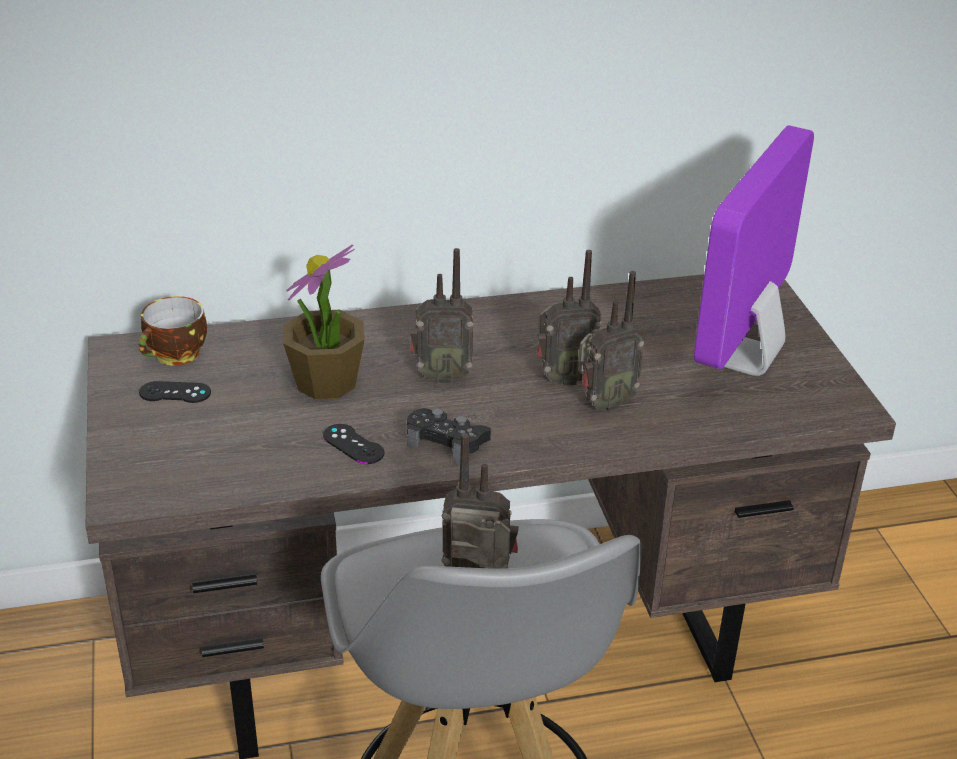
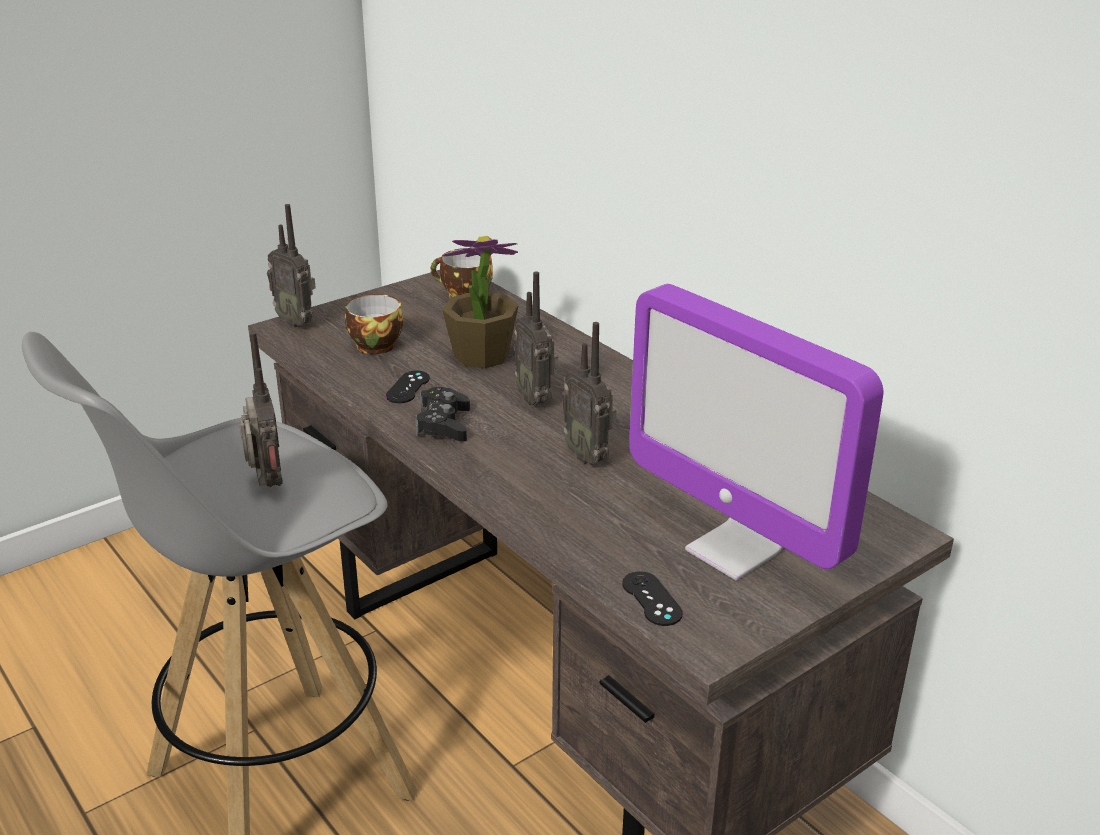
camera: 65 degrees right, 5 degrees down
black game controller [139,381,211,403] -> black game controller moved to [622,571,683,626]
radio [578,271,645,411] -> radio moved to [267,204,316,328]
monitor [694,125,814,376] -> monitor turned 135 degrees counterclockwise [629,284,883,581]
none -> cup [345,294,403,354]

